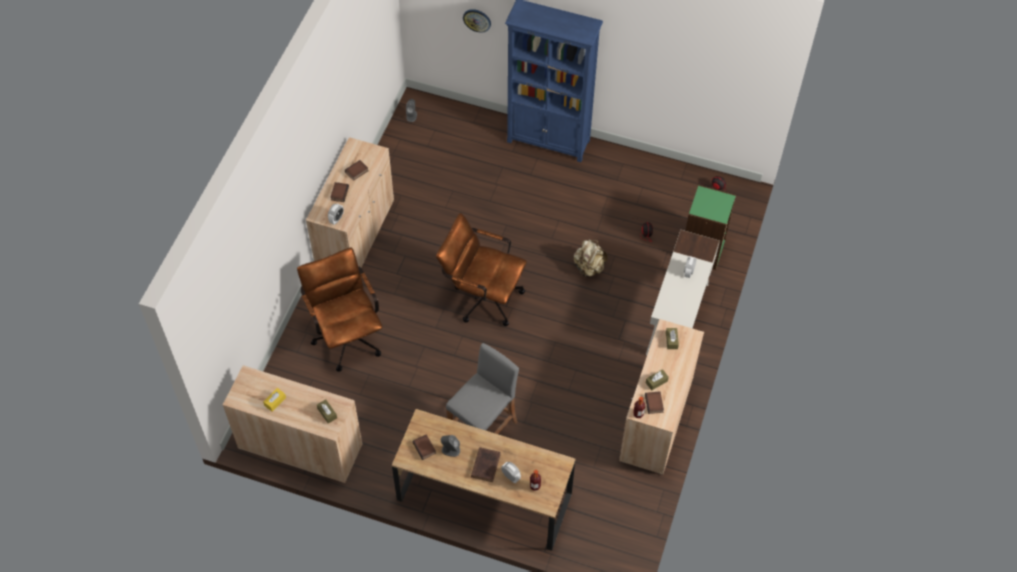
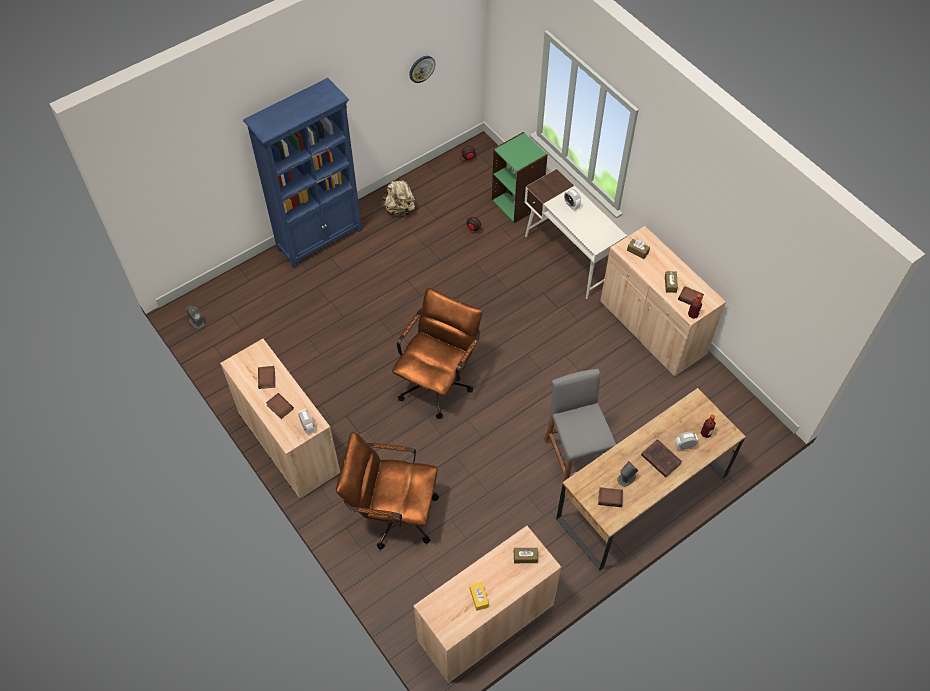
camera: 55 degrees left, 0 degrees up
brown office chair [436,213,527,326] -> brown office chair turned 150 degrees clockwise [392,288,482,419]
wall clock [463,9,491,33] -> wall clock moved to [409,56,435,83]
beige backpack [573,240,608,277] -> beige backpack moved to [381,176,416,217]

